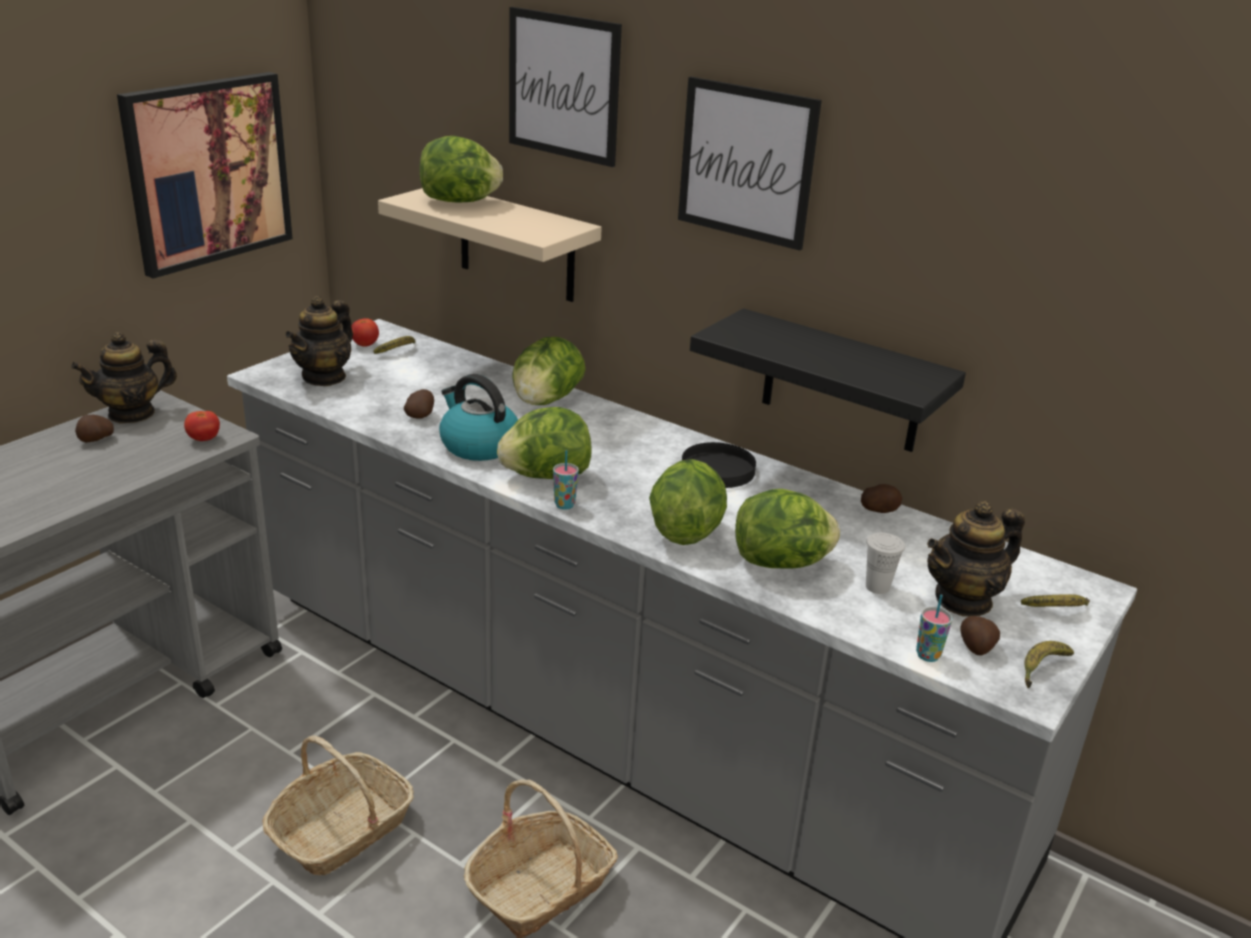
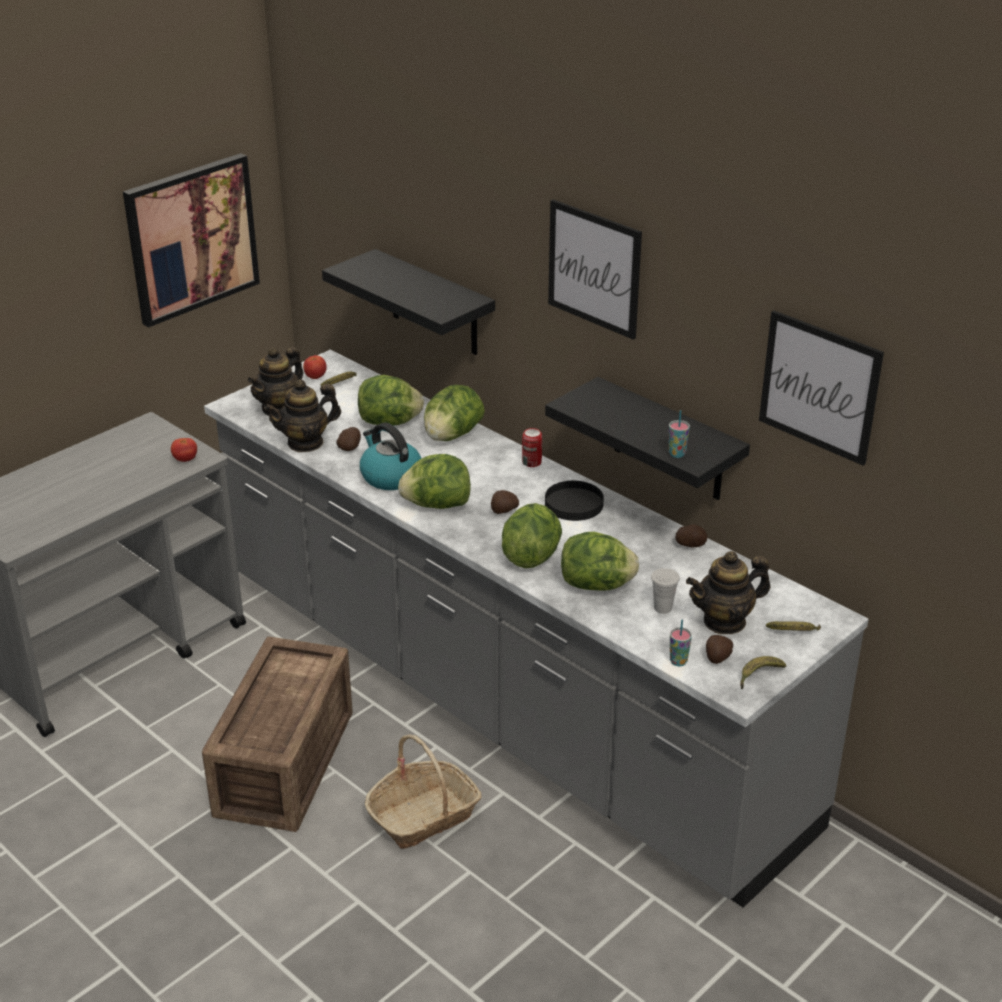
camera: 10 degrees right, 5 degrees up
teapot [71,332,177,423] -> teapot moved to [264,380,341,452]
potato [75,415,114,443] -> potato moved to [491,490,519,514]
basket [262,735,414,876] -> crate [202,637,353,832]
beige shelf [378,188,602,302] -> black shelf [322,249,495,355]
lettuce [420,136,503,202] -> lettuce moved to [358,375,424,425]
picture [509,7,622,167] -> picture moved to [759,310,884,466]
cup [553,450,579,510] -> cup moved to [669,410,690,458]
none -> can [522,428,542,467]

